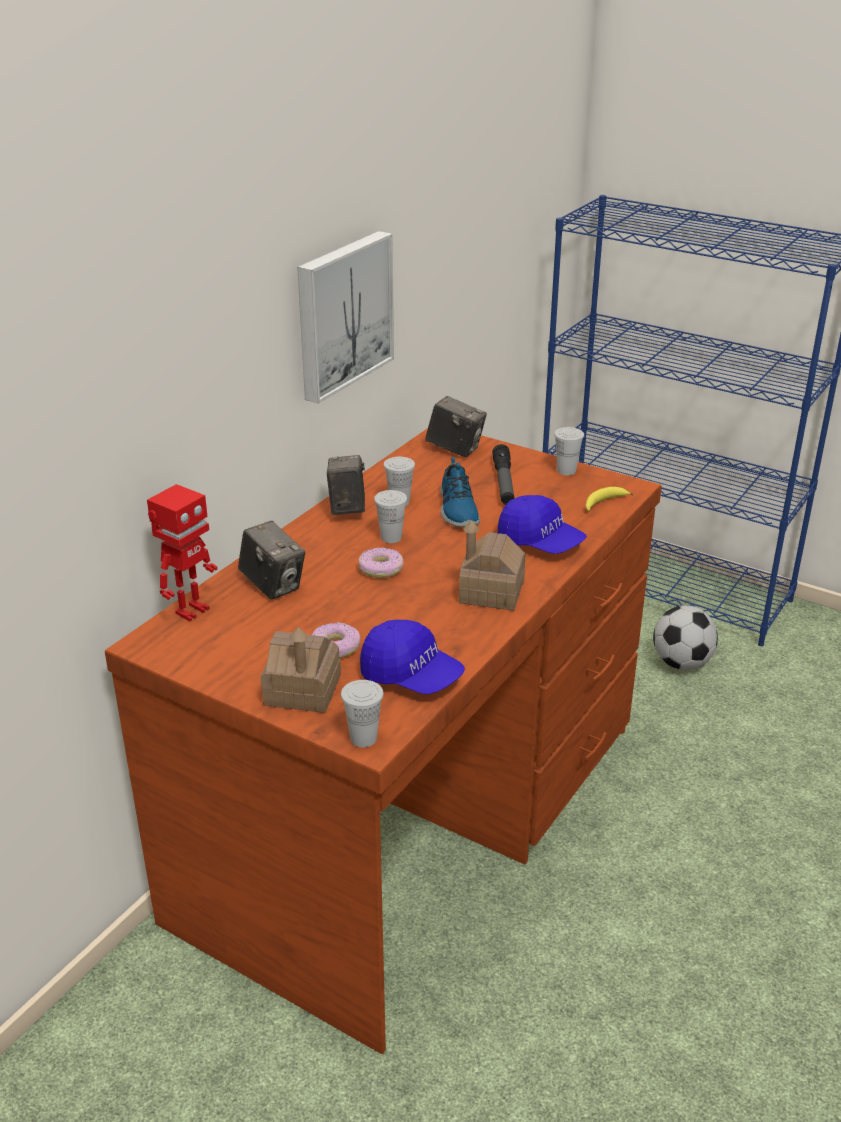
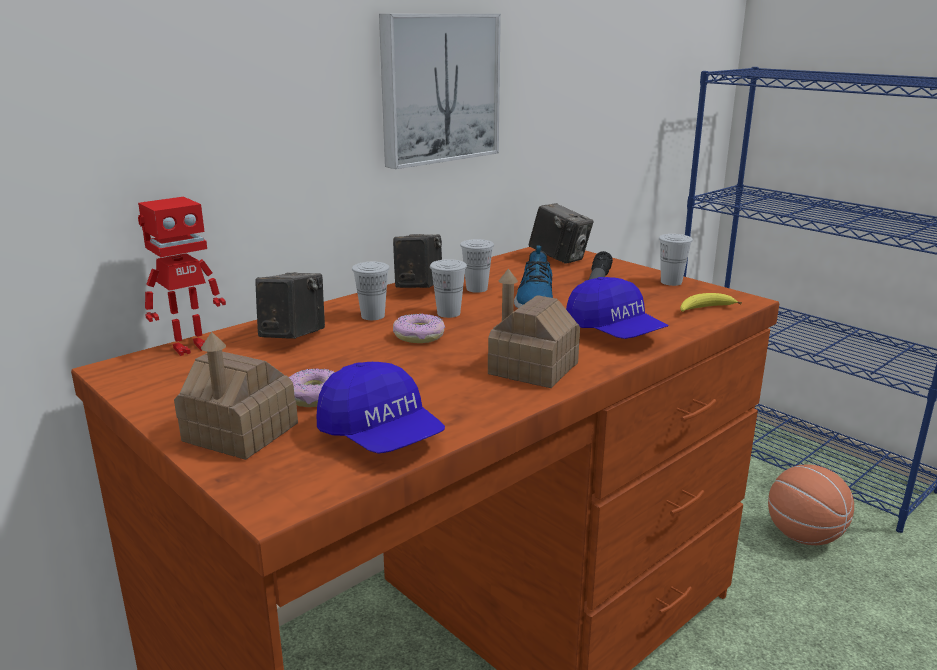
camera: 15 degrees right, 10 degrees down
camera [238,521,305,600] -> camera turned 135 degrees counterclockwise [255,272,325,339]
white cup [341,680,384,747] -> white cup moved to [352,262,390,320]
football [653,605,718,670] -> basketball [768,464,854,545]

